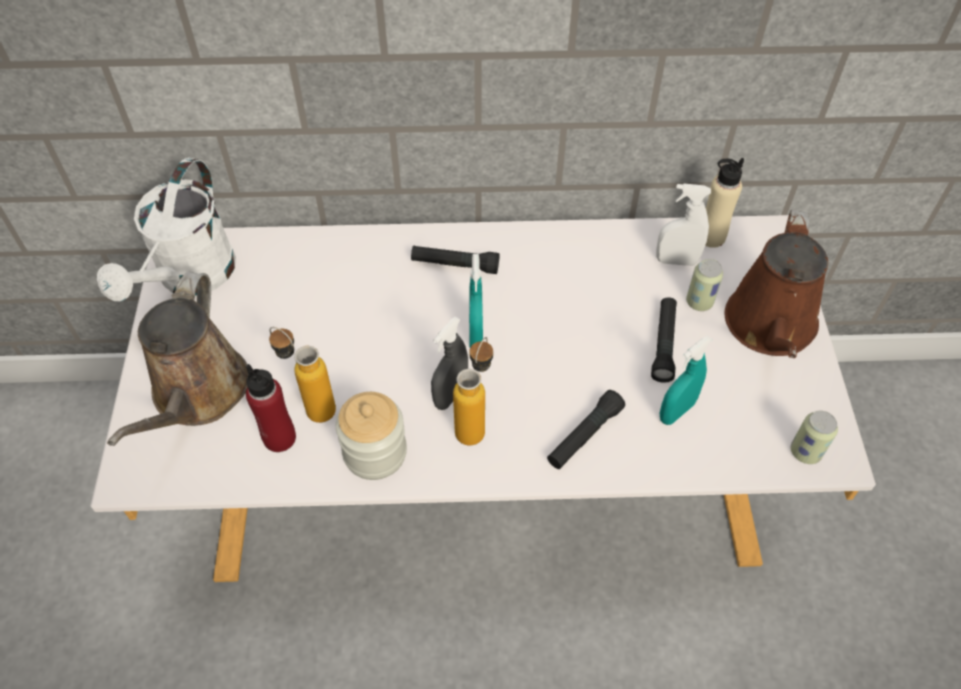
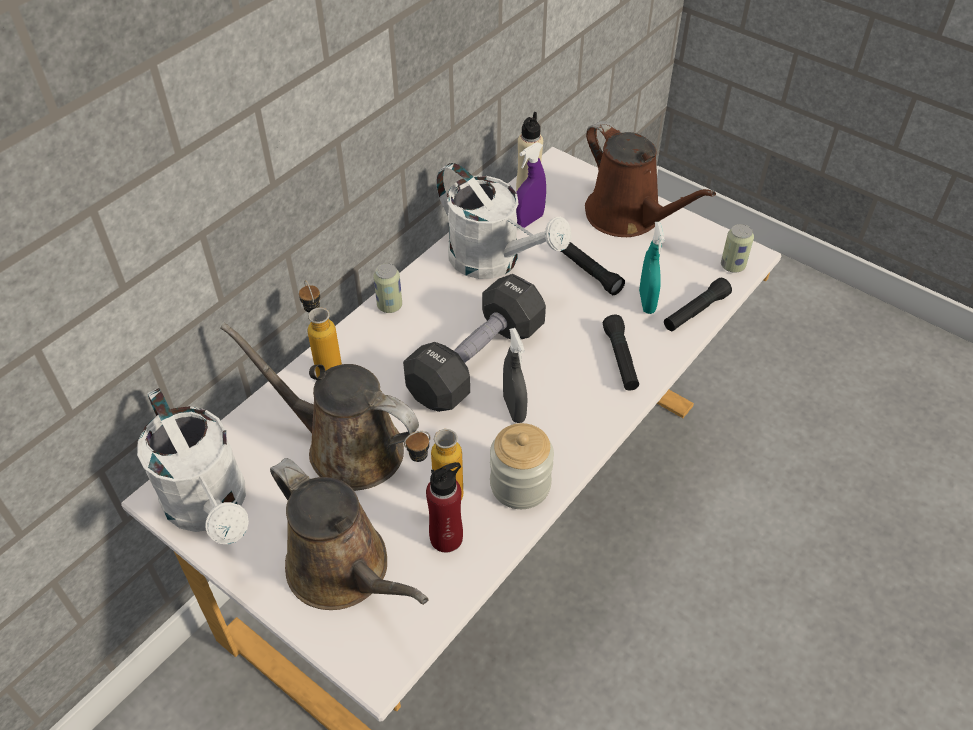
camera: 50 degrees left, 5 degrees down
black flashlight [411,246,500,274] -> black flashlight moved to [664,278,732,331]
bottle [453,337,493,446] -> bottle moved to [299,280,342,378]
turquoise spray bottle [469,254,483,347] -> black dumbbell [403,274,546,412]
white spray bottle [656,184,711,266] -> purple spray bottle [516,142,546,228]
can [686,259,723,311] -> can moved to [373,263,402,313]
none -> brown watering can [221,323,419,491]
none -> white watering can [436,163,572,279]

